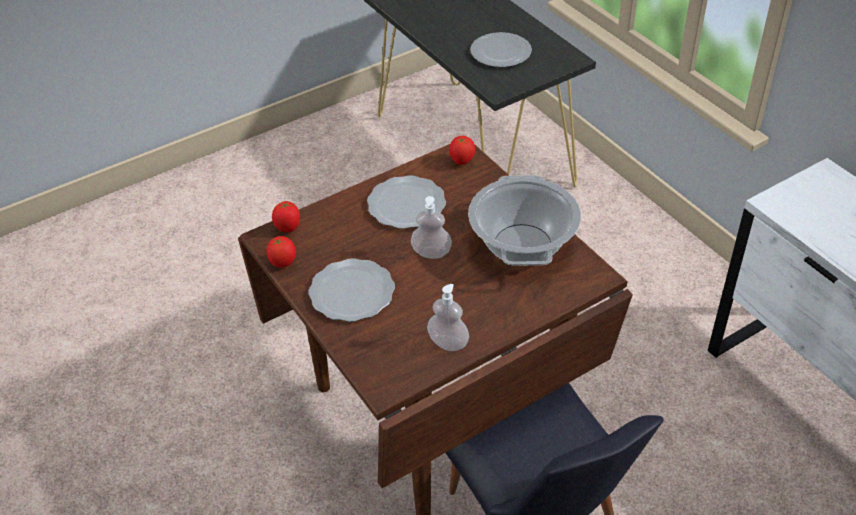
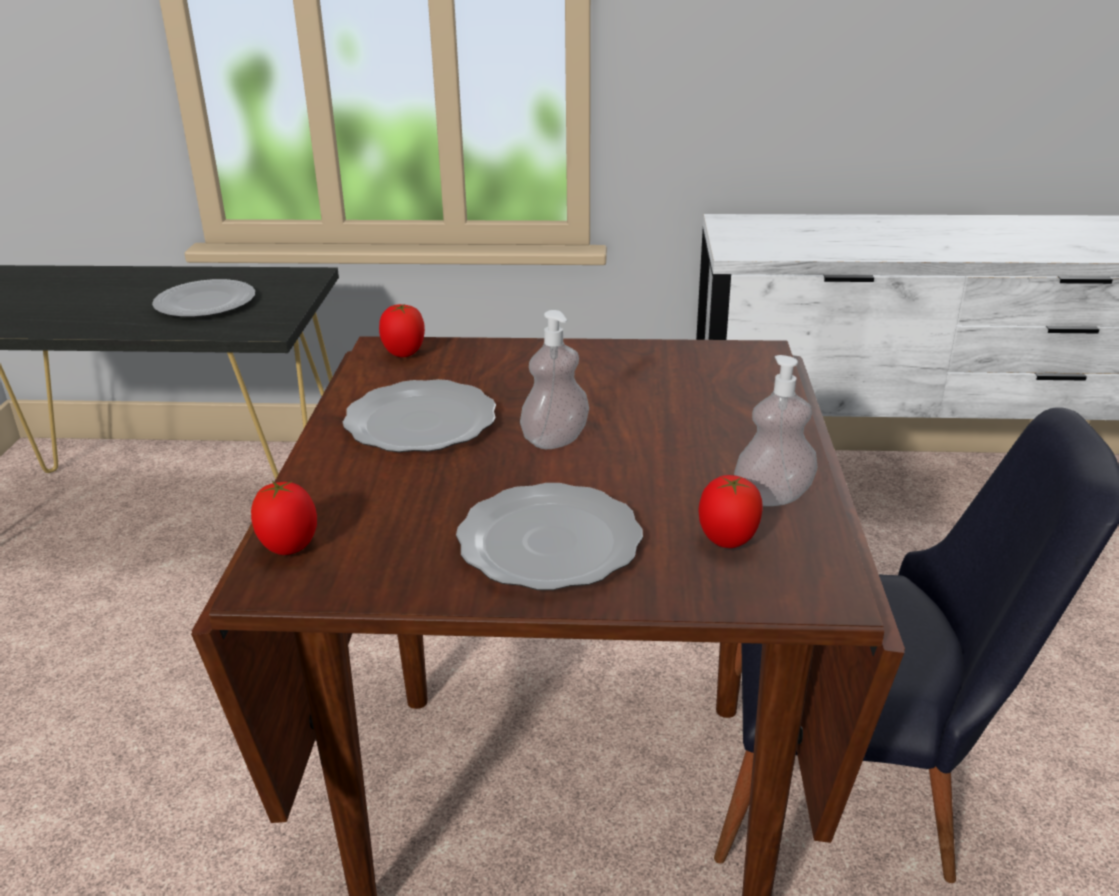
camera: 55 degrees left, 15 degrees down
tomato [266,236,296,268] -> tomato moved to [698,475,763,548]
cooking pot [468,175,581,266] -> none

